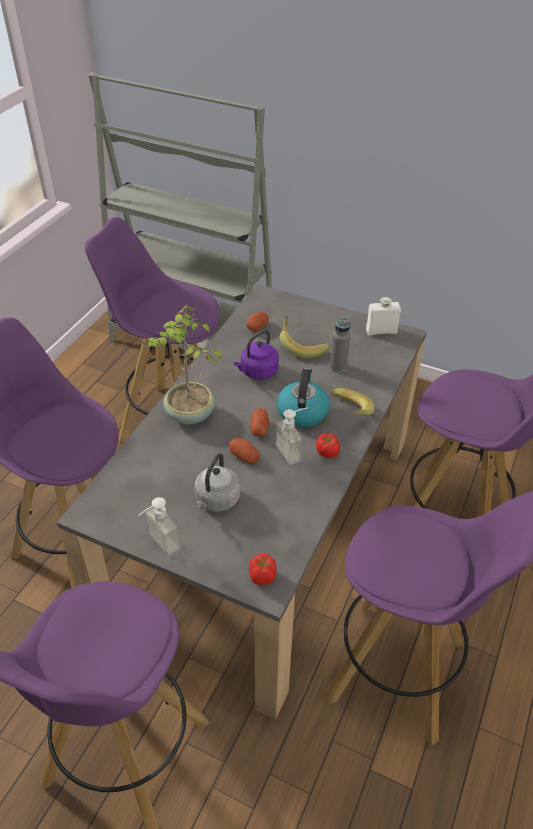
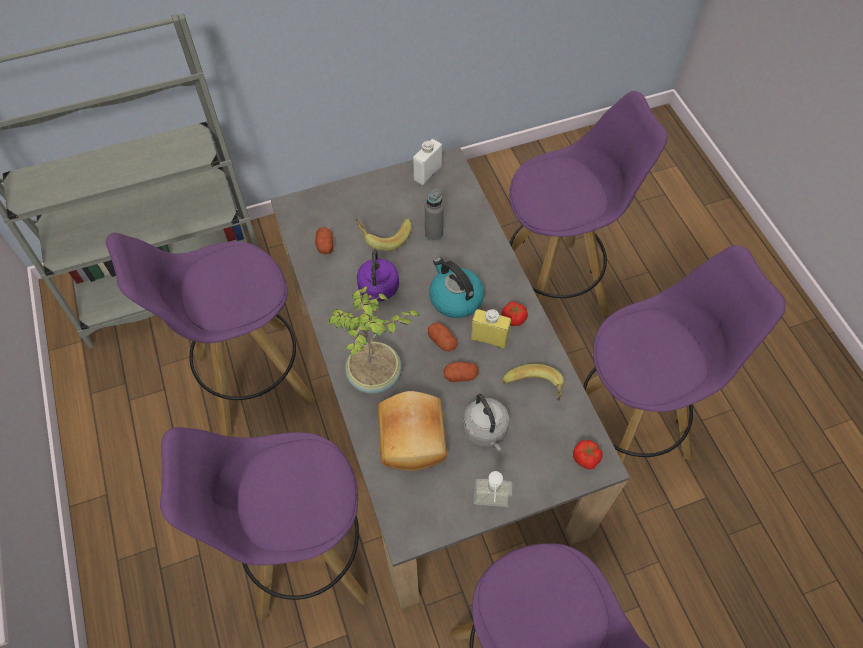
camera: 45 degrees left, 15 degrees up
soap dispenser [276,407,308,465] -> yellow bottle [471,309,511,349]
banana [332,388,375,415] -> banana moved to [502,364,564,401]
none -> bread [378,391,447,471]

